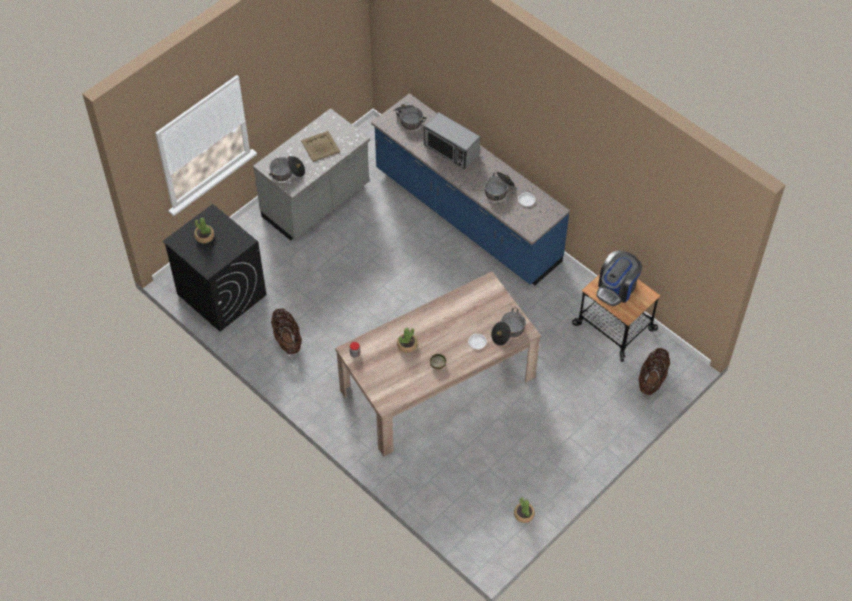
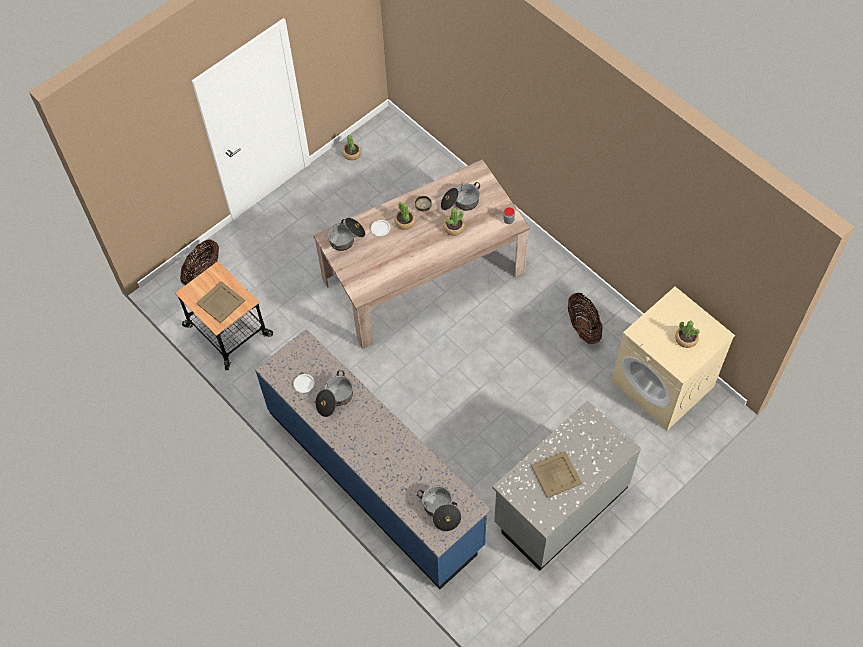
camera: 175 degrees left, 5 degrees up
black washing machine [162,204,266,332] -> beige washing machine [612,287,735,430]
cooking pot [268,156,305,181] -> cooking pot moved to [441,182,480,211]
microwave [424,112,480,169] -> none
coffee machine [597,250,642,306] -> beige tray [197,281,245,323]
none -> potted plant [394,202,416,230]

